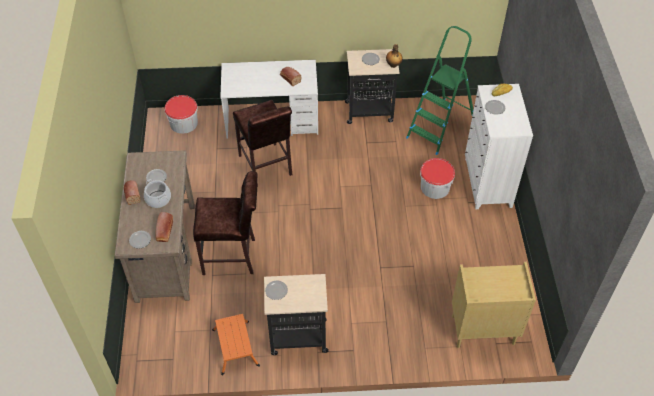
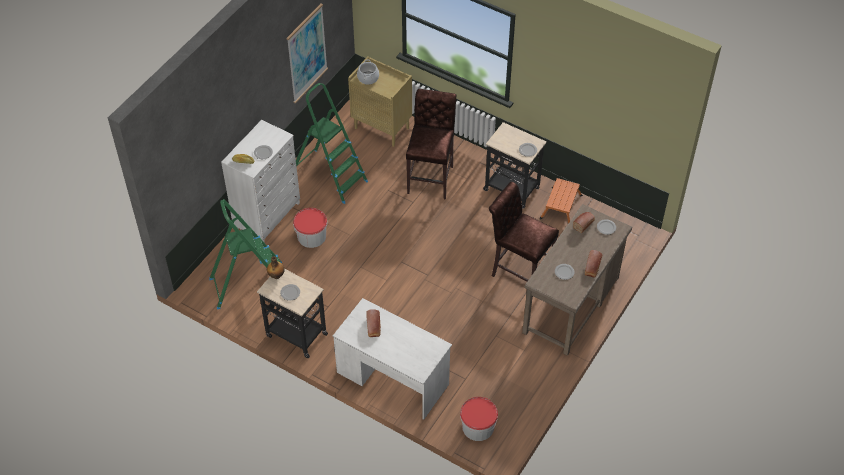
camera: 145 degrees left, 0 degrees up
cooking pot [144,179,171,208] -> cooking pot moved to [357,59,379,85]
brown stool [233,100,292,187] -> brown stool moved to [406,89,456,200]
none -> picture [286,4,328,104]
none -> green step ladder [296,83,368,204]

